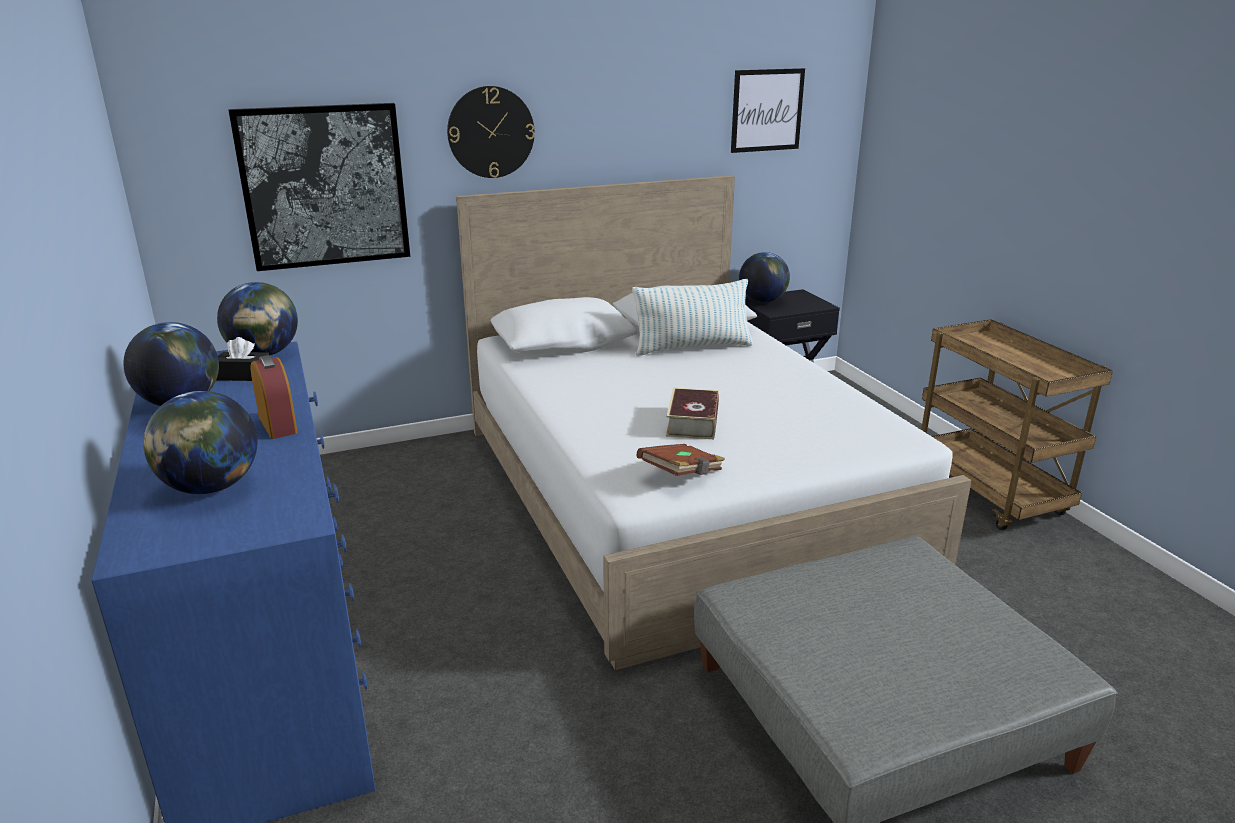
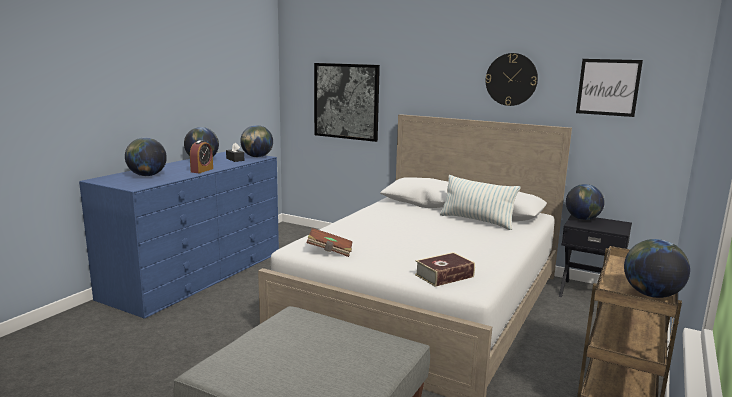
camera: 50 degrees right, 10 degrees down
wall clock [447,86,535,178] -> wall clock moved to [486,53,538,106]
book [666,388,719,439] -> book moved to [415,252,475,287]
none -> globe [624,239,690,298]

